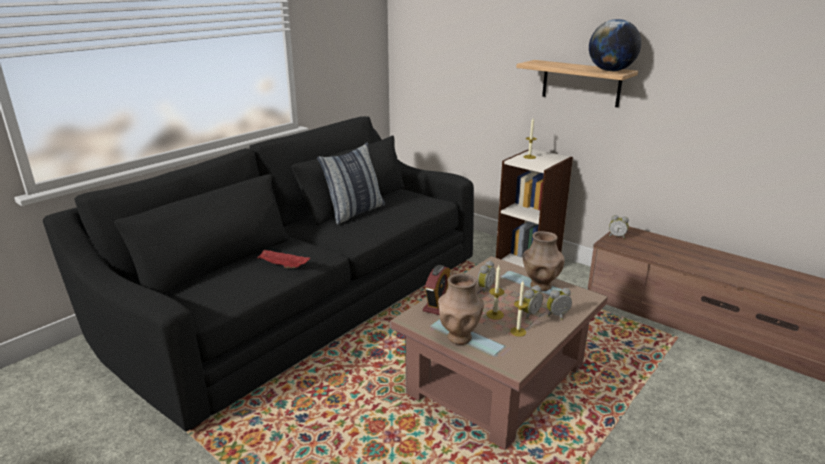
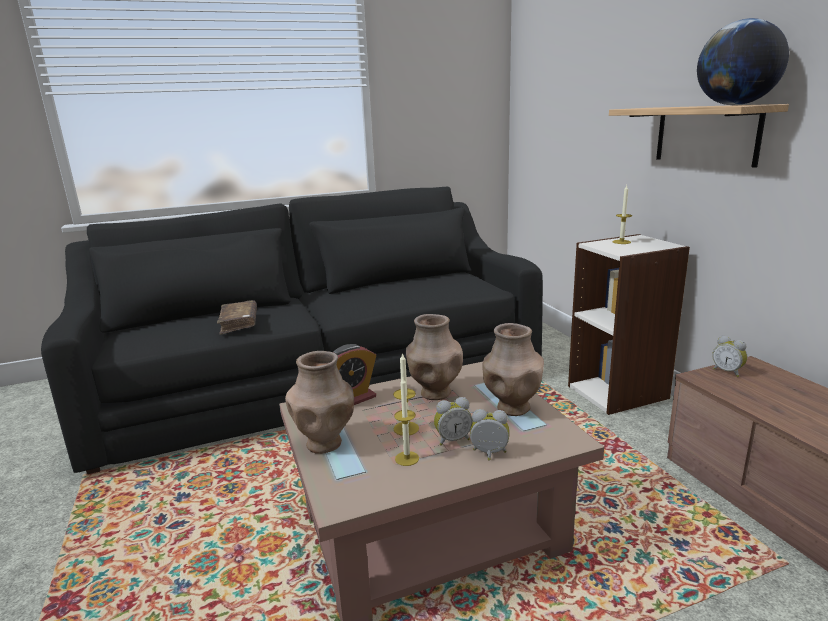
camera: 30 degrees right, 5 degrees down
red tray [257,250,310,268] -> brown book [217,300,257,335]
pillow [317,142,385,225] -> none
alarm clock [478,260,496,293] -> brown vase [406,314,463,400]

